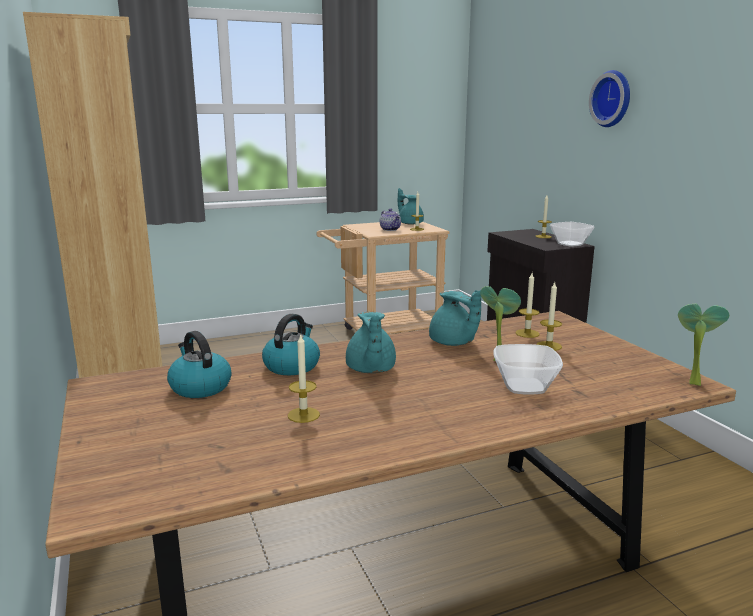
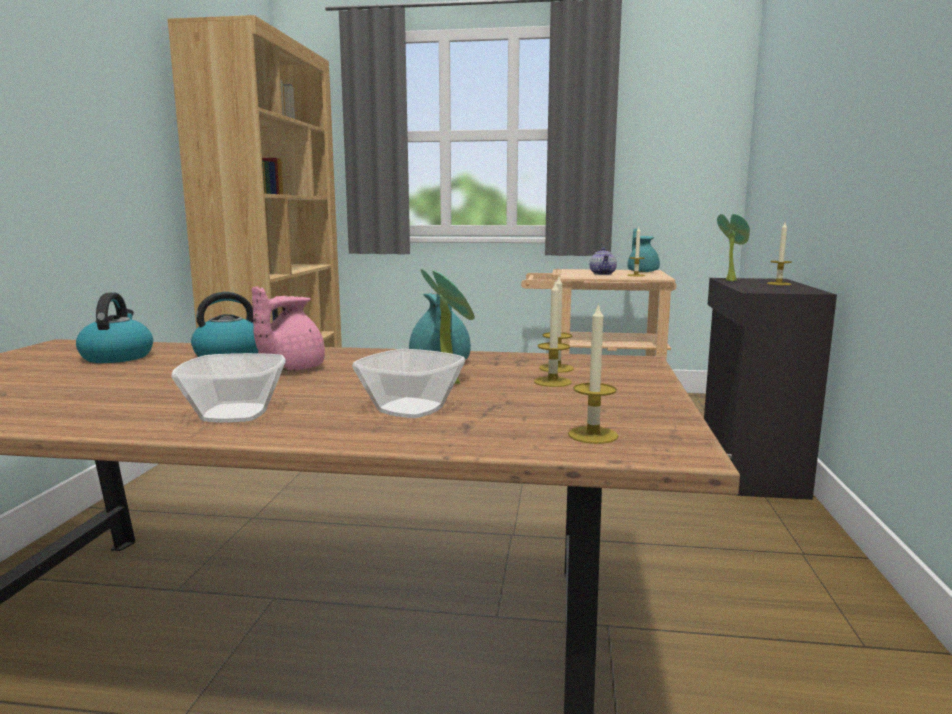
camera: 30 degrees right, 5 degrees down
candle [288,333,320,423] -> candle moved to [568,303,618,444]
turquoise teapot [346,312,396,373] -> pink teapot [252,286,325,371]
bowl [550,222,595,247] -> bowl moved to [171,353,286,423]
wall clock [589,70,630,127] -> none
potted plant [678,304,729,386] -> potted plant moved to [717,214,750,282]

